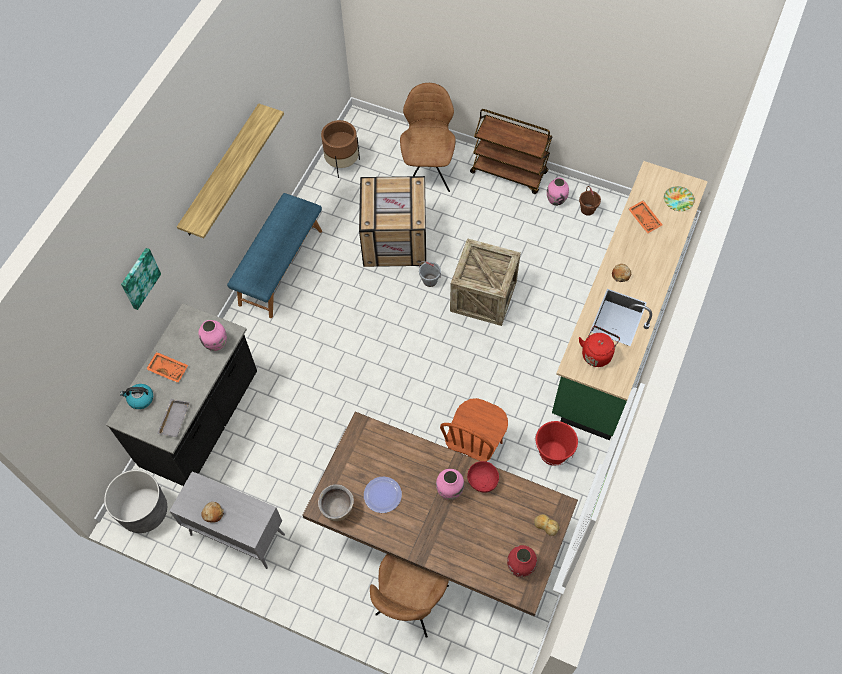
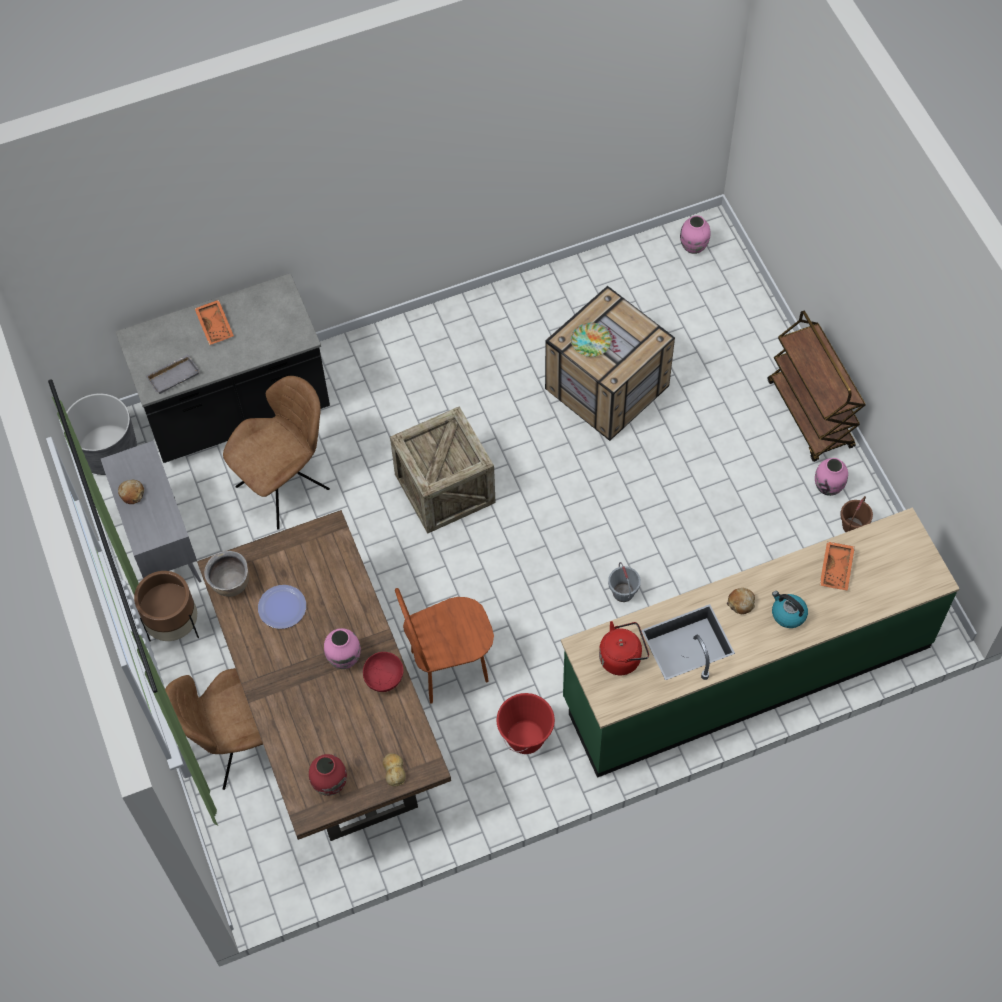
camera: 45 degrees right, 0 degrees up
kettle [120,384,153,409] -> kettle moved to [772,591,808,628]
picture [121,248,161,310] -> none
shelf [177,103,284,238] -> none
pink vase [199,320,227,351] -> pink vase moved to [680,215,710,254]
blue bench [227,193,322,318] -> none
brown planter [321,120,360,178] -> brown planter moved to [134,571,199,641]
brown chair [400,83,456,192] -> brown chair moved to [223,376,330,530]
grey bucket [419,261,441,287] -> grey bucket moved to [608,562,641,602]
crate [450,238,521,326] -> crate moved to [390,406,496,534]
plate [664,186,695,211] -> plate moved to [571,323,612,357]

